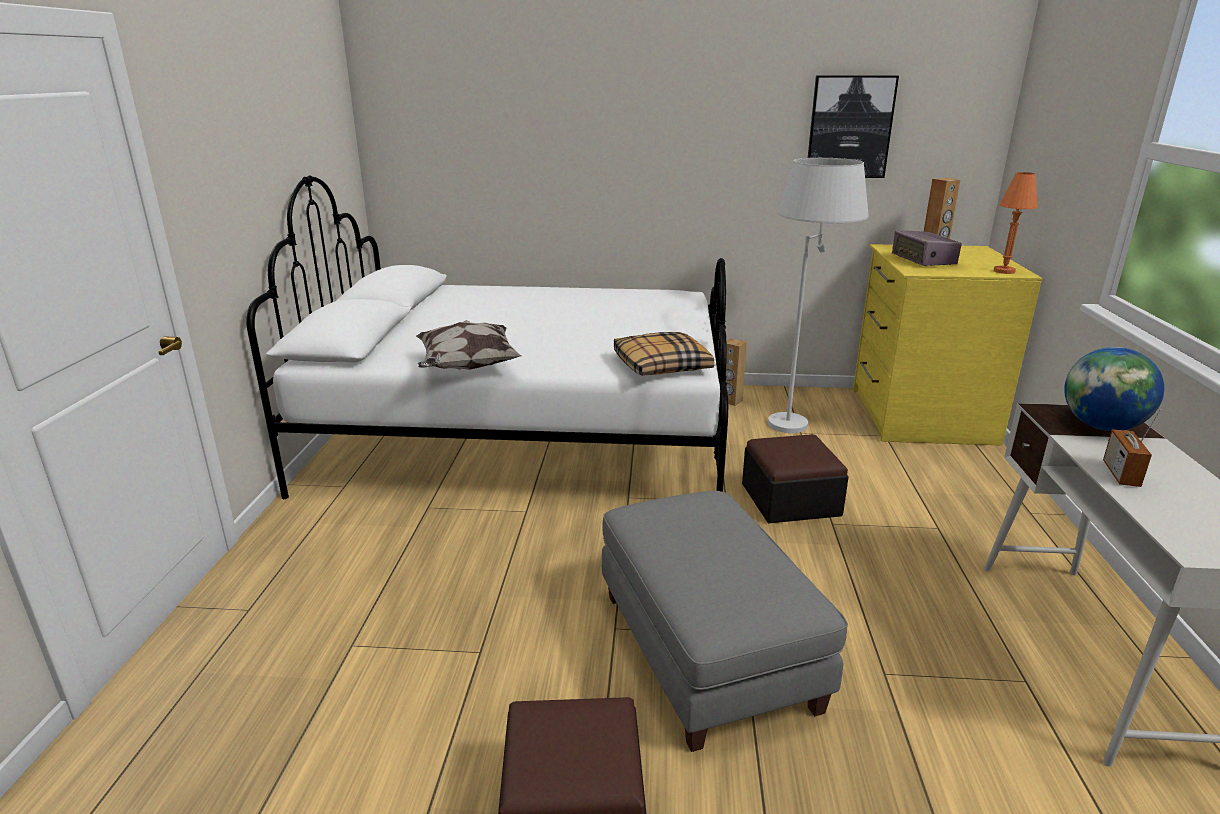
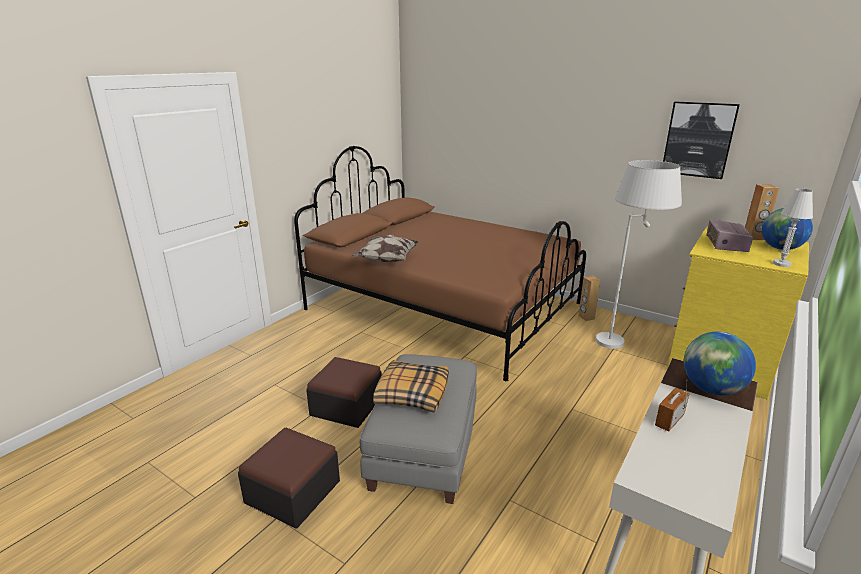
camera: 30 degrees right, 0 degrees up
white bed [246,175,728,499] -> brown bed [294,146,586,381]
pillow [614,332,714,376] -> pillow moved to [373,360,449,412]
ottoman [742,434,849,523] -> ottoman moved to [306,357,382,428]
orange table lamp [994,172,1038,274] -> white table lamp [773,188,813,267]
none -> globe [762,208,813,250]

